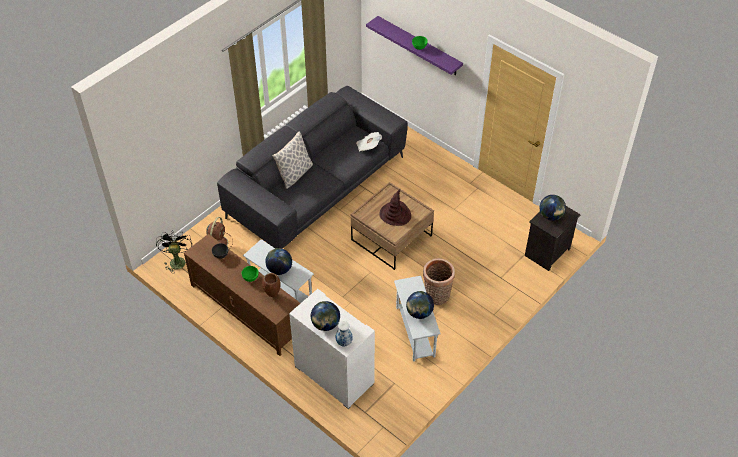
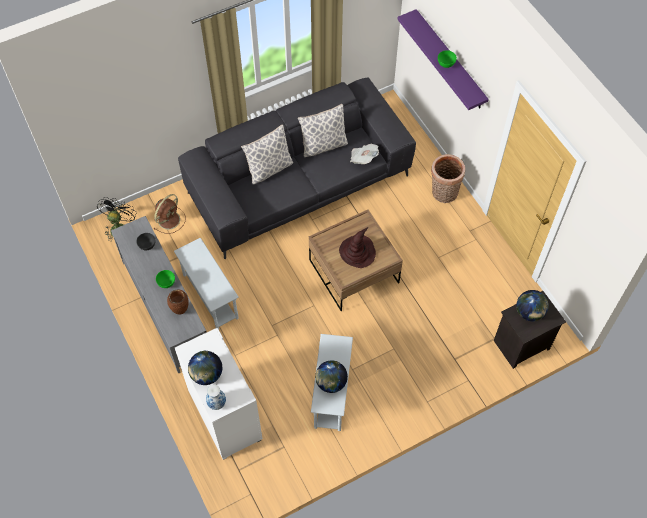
camera: 20 degrees right, 10 degrees up
brown tv stand [184,234,300,356] -> grey tv stand [111,216,207,374]
globe [265,248,292,275] -> none
basket [423,258,455,305] -> basket moved to [431,154,465,203]
none -> pillow [298,104,348,157]

